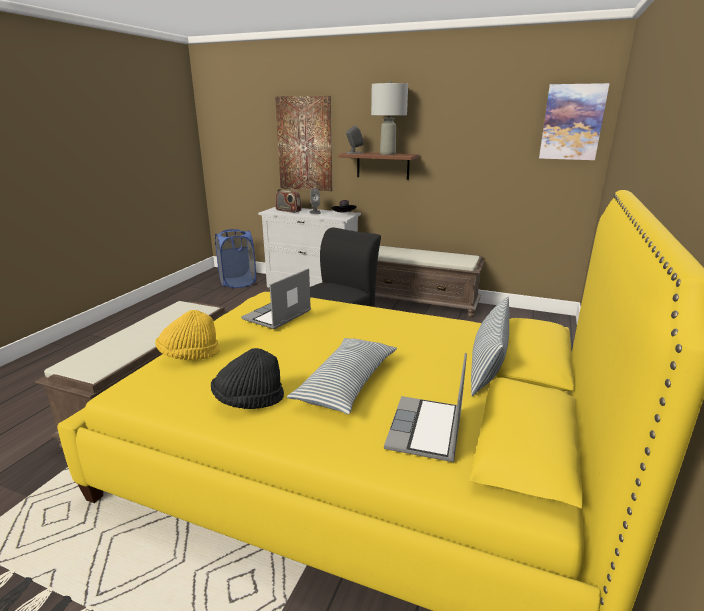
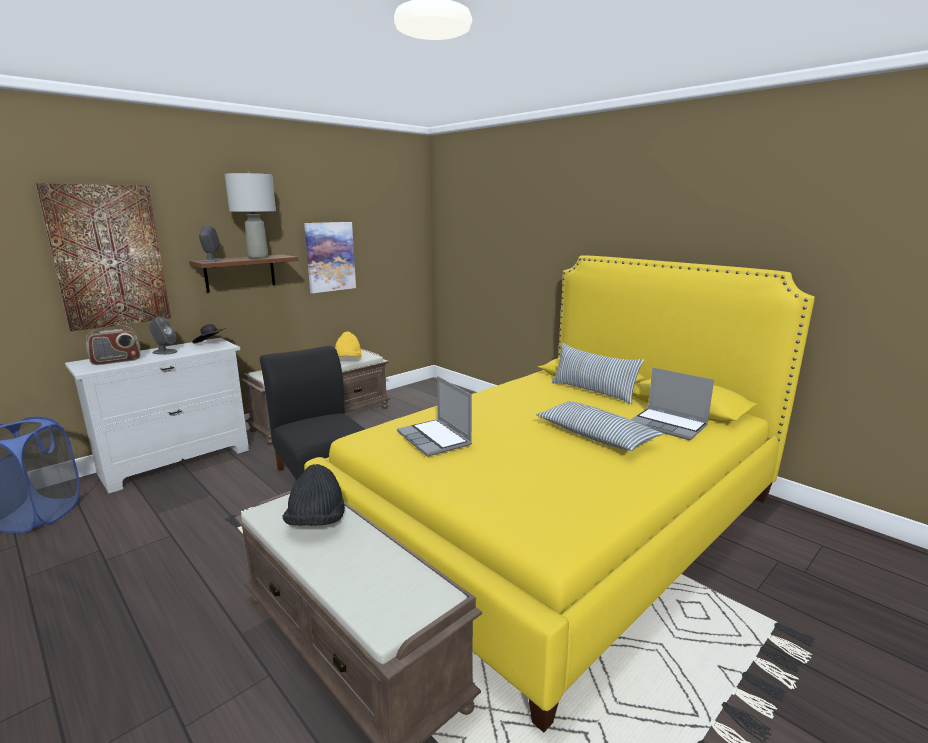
camera: 65 degrees left, 5 degrees down
yellow hat [155,310,220,360] -> yellow hat moved to [335,331,362,357]
black hat [211,348,284,409] -> black hat moved to [282,464,345,526]
picture [539,83,610,160] -> picture moved to [304,222,356,293]

